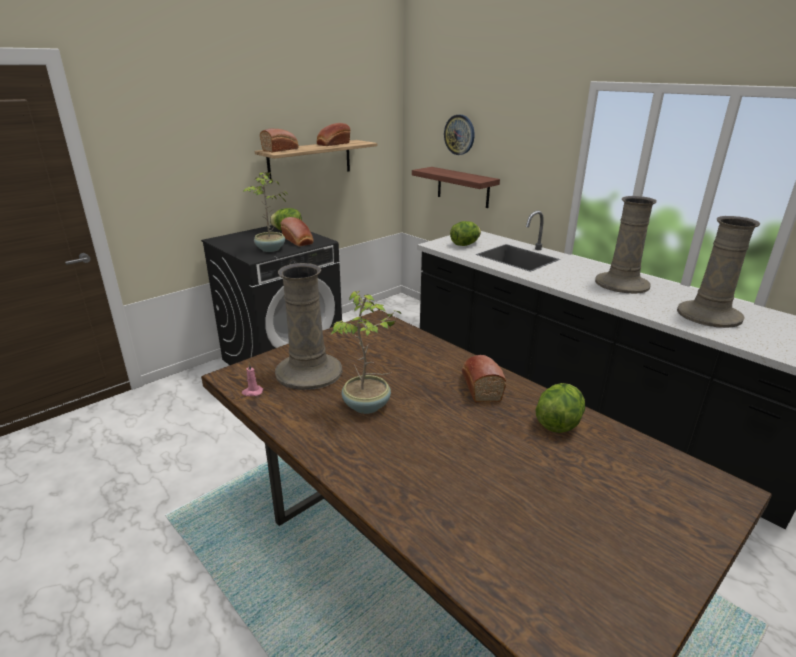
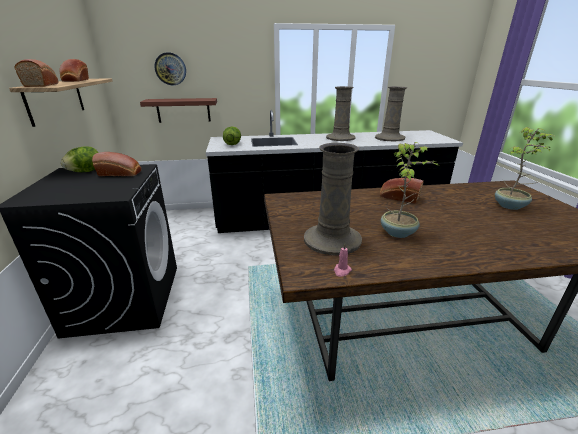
camera: 55 degrees left, 0 degrees up
potted plant [243,172,289,252] -> potted plant moved to [495,127,556,210]
lettuce [535,383,585,433] -> none

